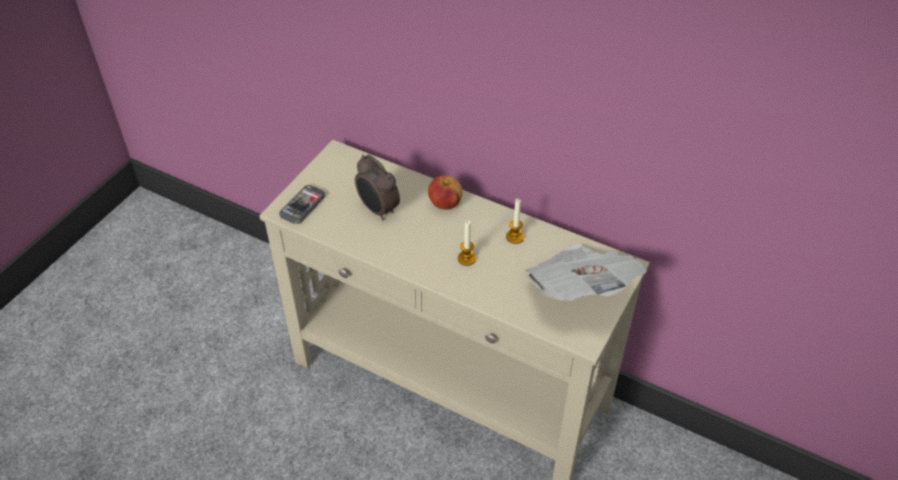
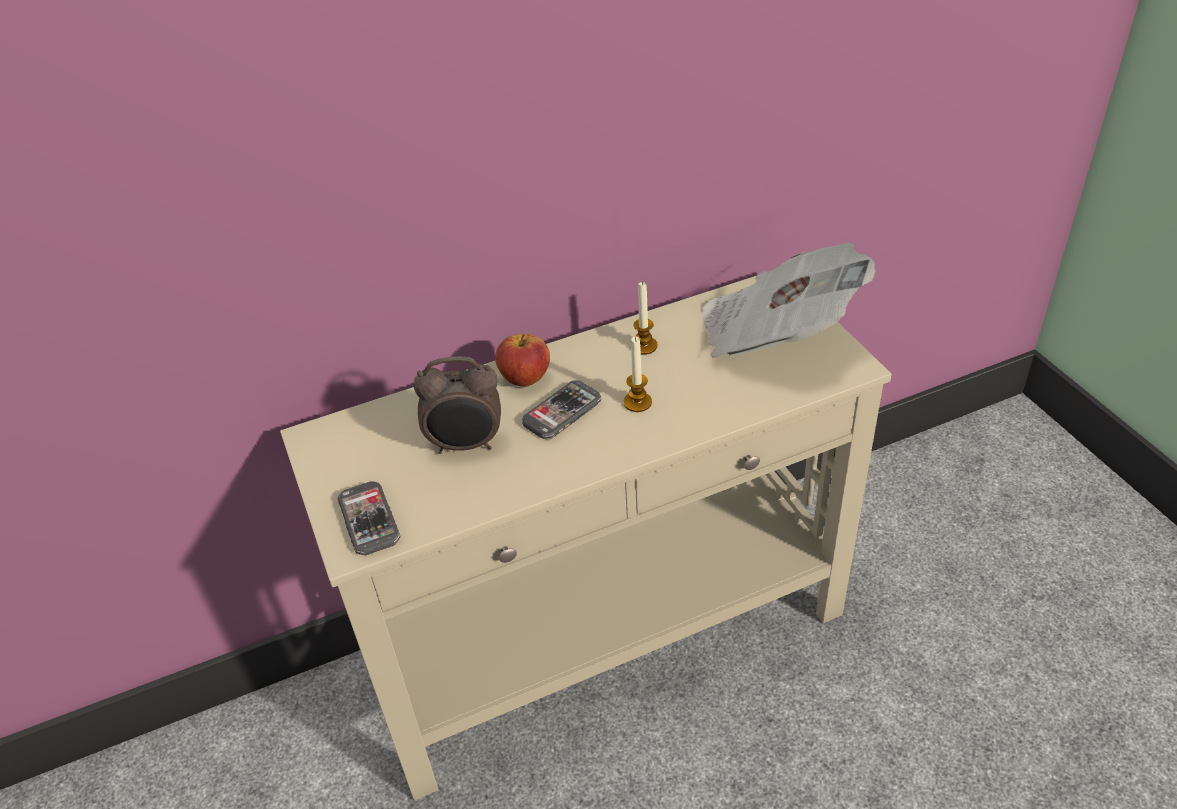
camera: 50 degrees left, 5 degrees down
none -> phone [522,380,601,439]

